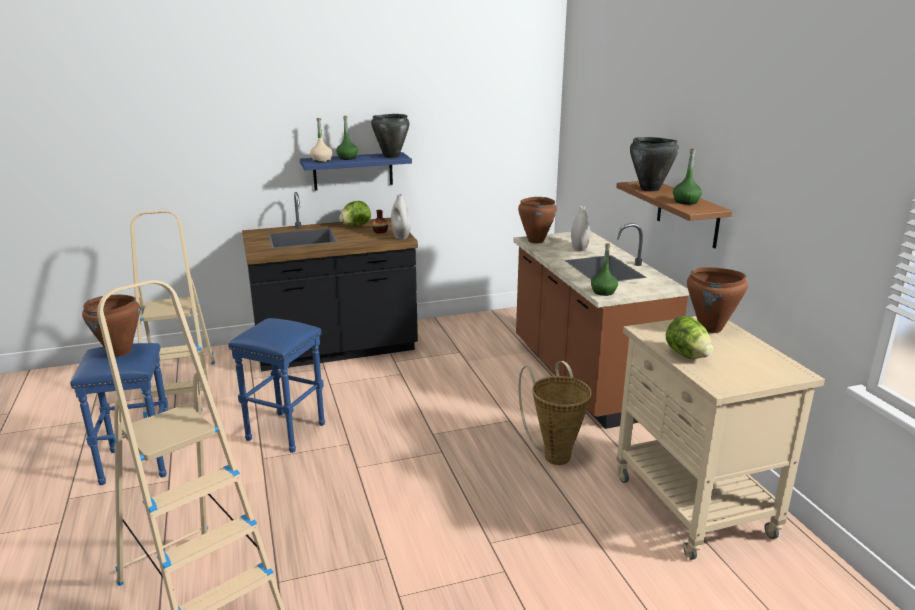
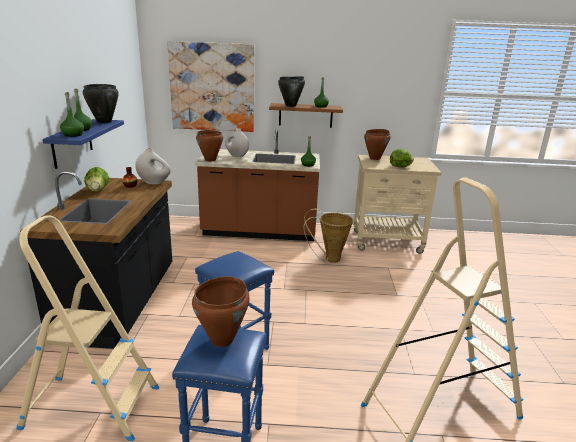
camera: 70 degrees left, 0 degrees up
beige bottle [310,118,332,162] -> green bottle [60,92,84,137]
none -> picture [167,41,254,132]

